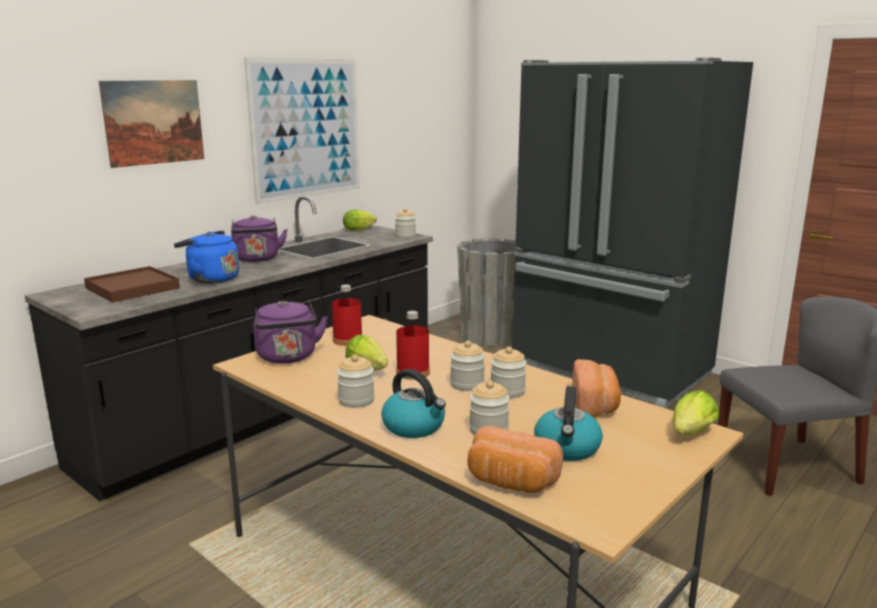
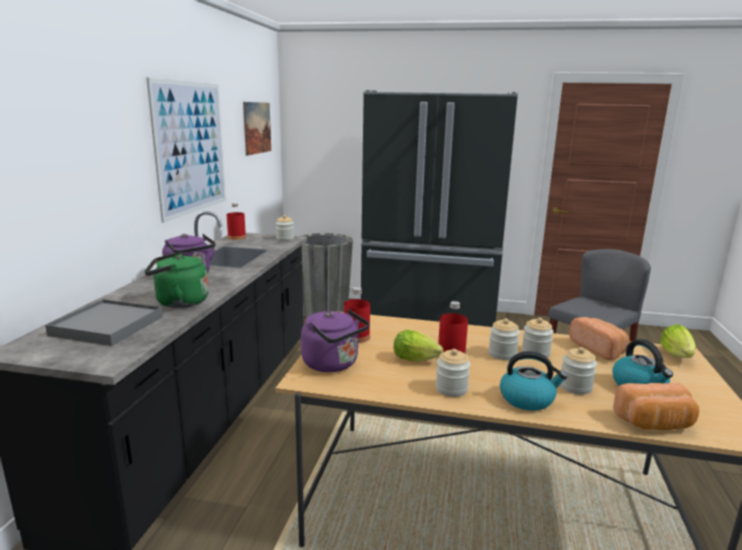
camera: 30 degrees left, 0 degrees up
brown tray [84,266,180,303] -> grey tray [45,299,163,346]
picture [99,80,204,168] -> picture moved to [243,102,271,156]
blue kettle [174,230,239,284] -> green kettle [144,252,209,308]
lettuce [343,210,377,231] -> red bottle [226,203,246,240]

